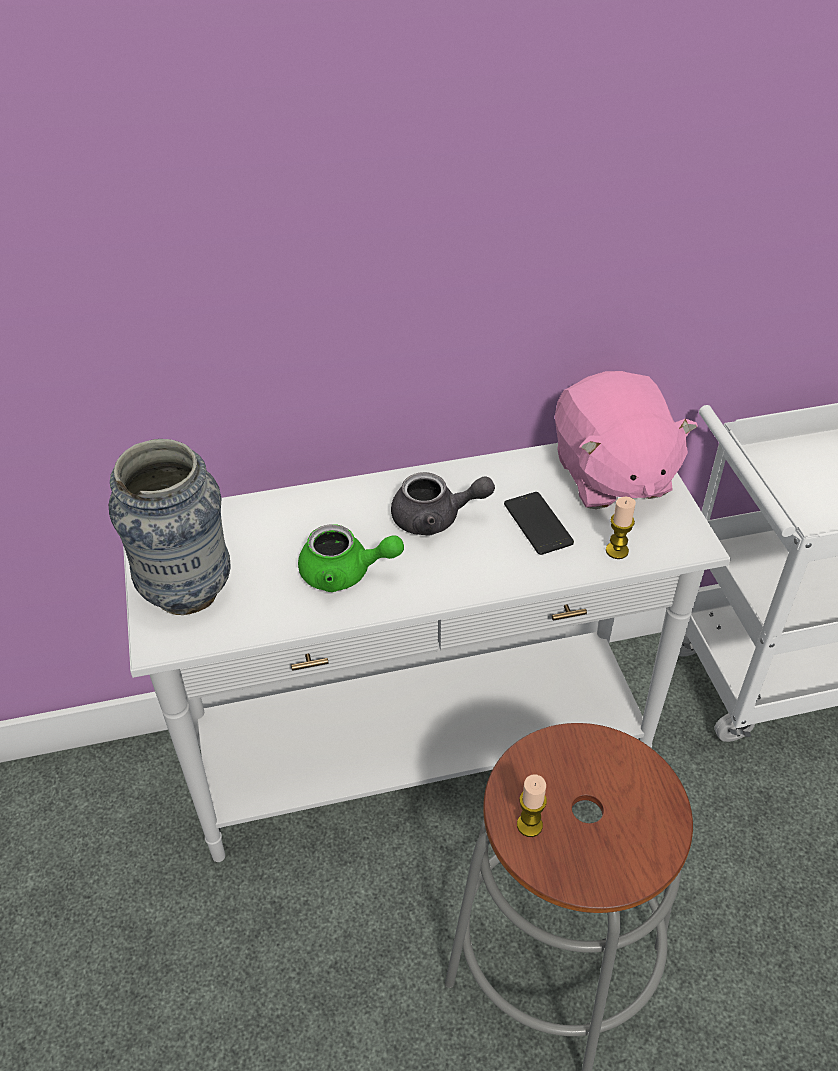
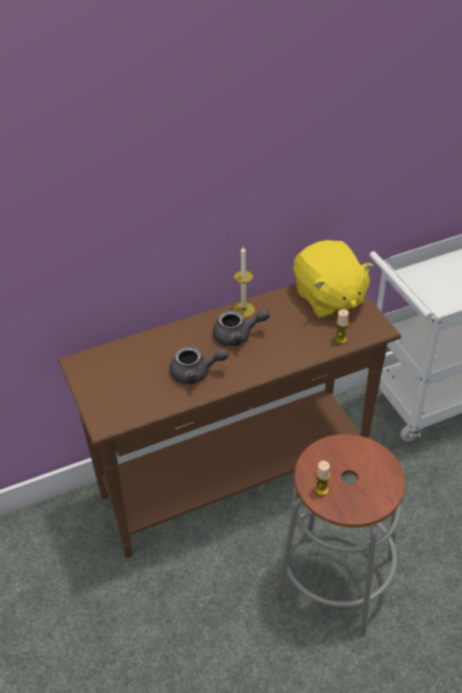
camera: 10 degrees left, 0 degrees up
vase [109,439,231,615] -> none
white console table [123,443,731,862] -> brown console table [58,283,401,558]
green teapot [298,524,404,592] -> grey teapot [170,347,229,384]
phone [504,492,574,555] -> none
pink plush toy [555,371,698,509] -> yellow plush toy [294,240,374,318]
none -> candle [233,246,255,318]

